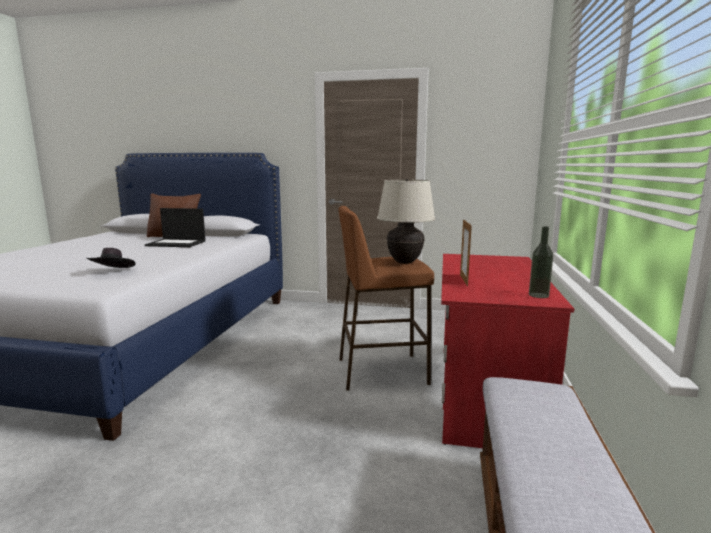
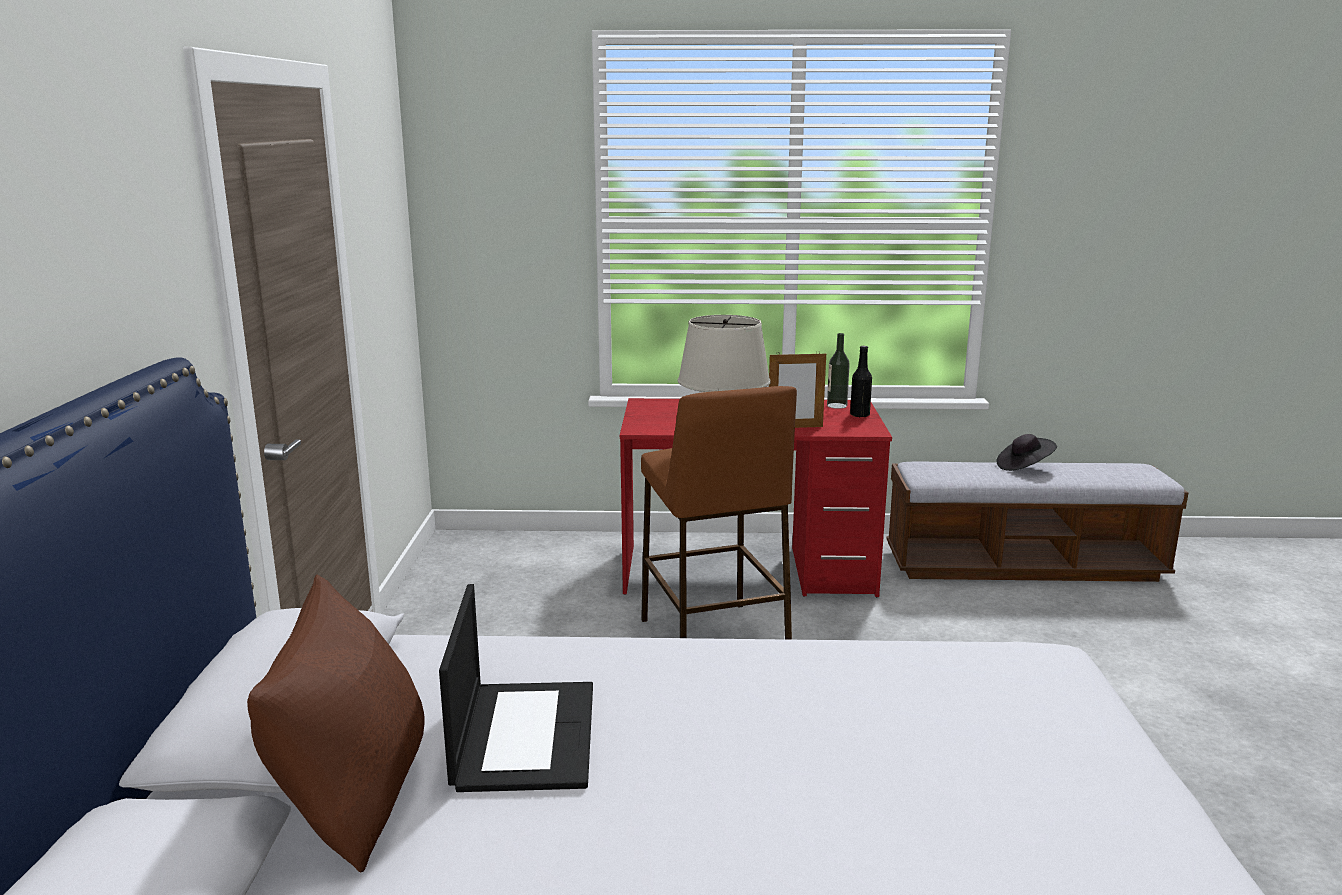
camera: 100 degrees left, 5 degrees up
black hat [87,248,136,268] -> black hat moved to [996,434,1057,471]
none -> black bottle [850,346,872,418]

